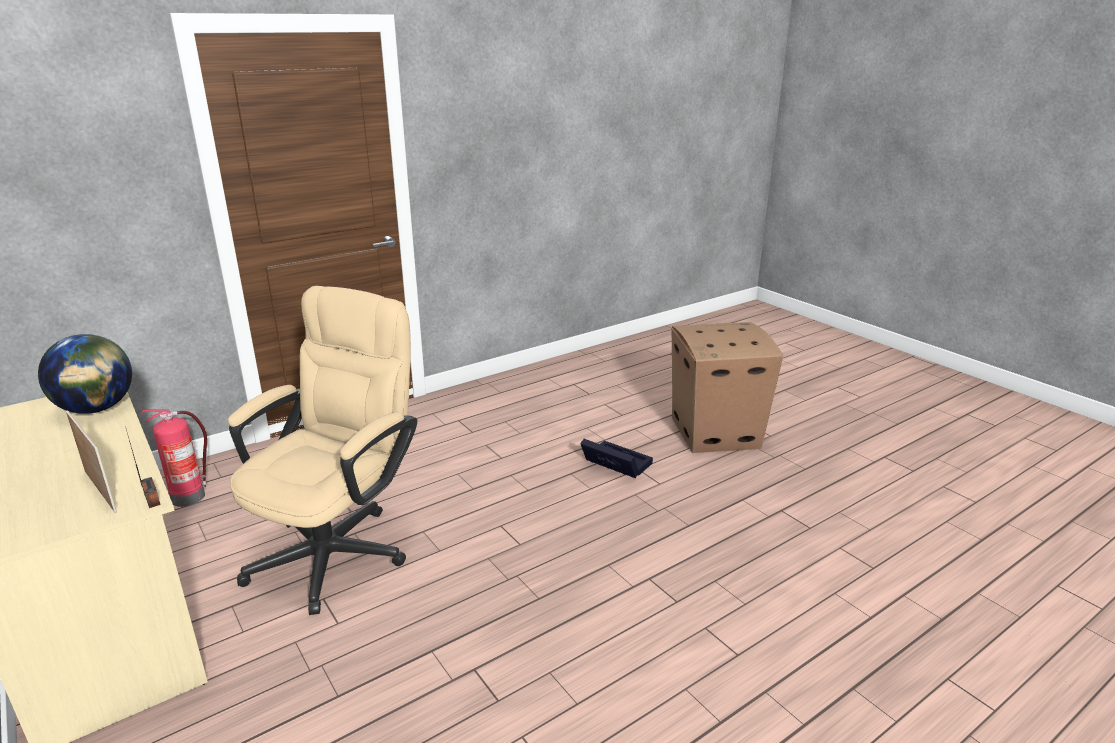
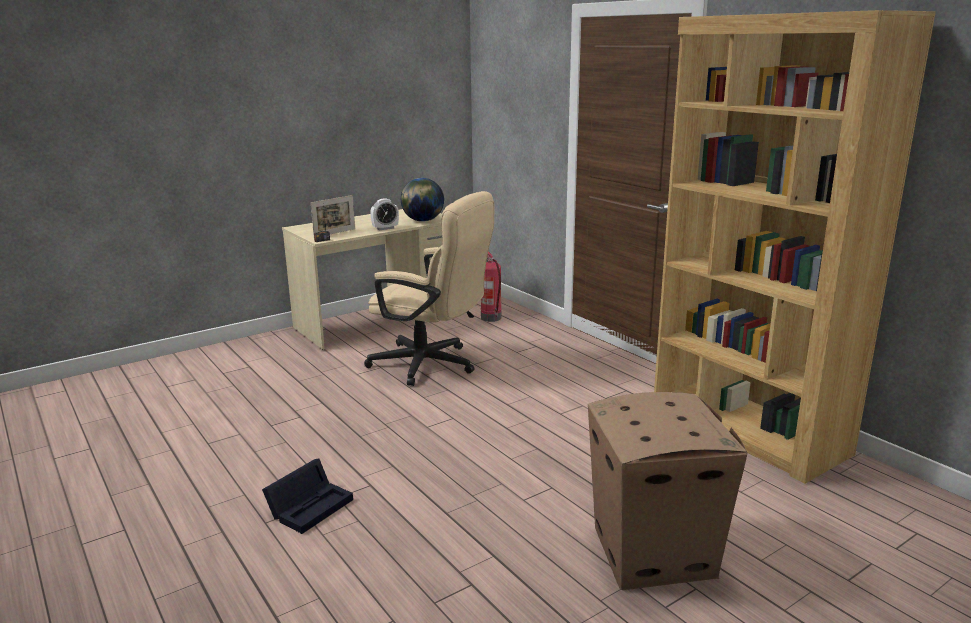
camera: 90 degrees right, 5 degrees down
black storage box [580,439,653,478] -> black storage box moved to [262,458,353,534]
none -> alarm clock [370,198,399,230]
none -> brown bookcase [654,10,936,484]

